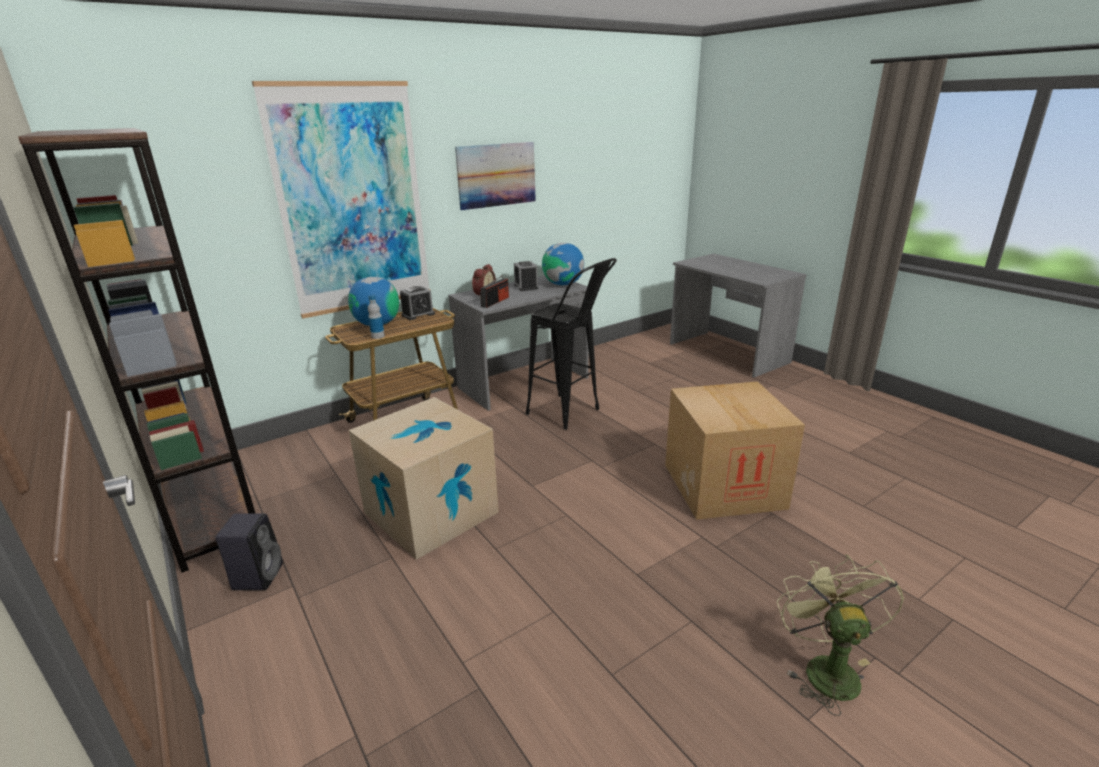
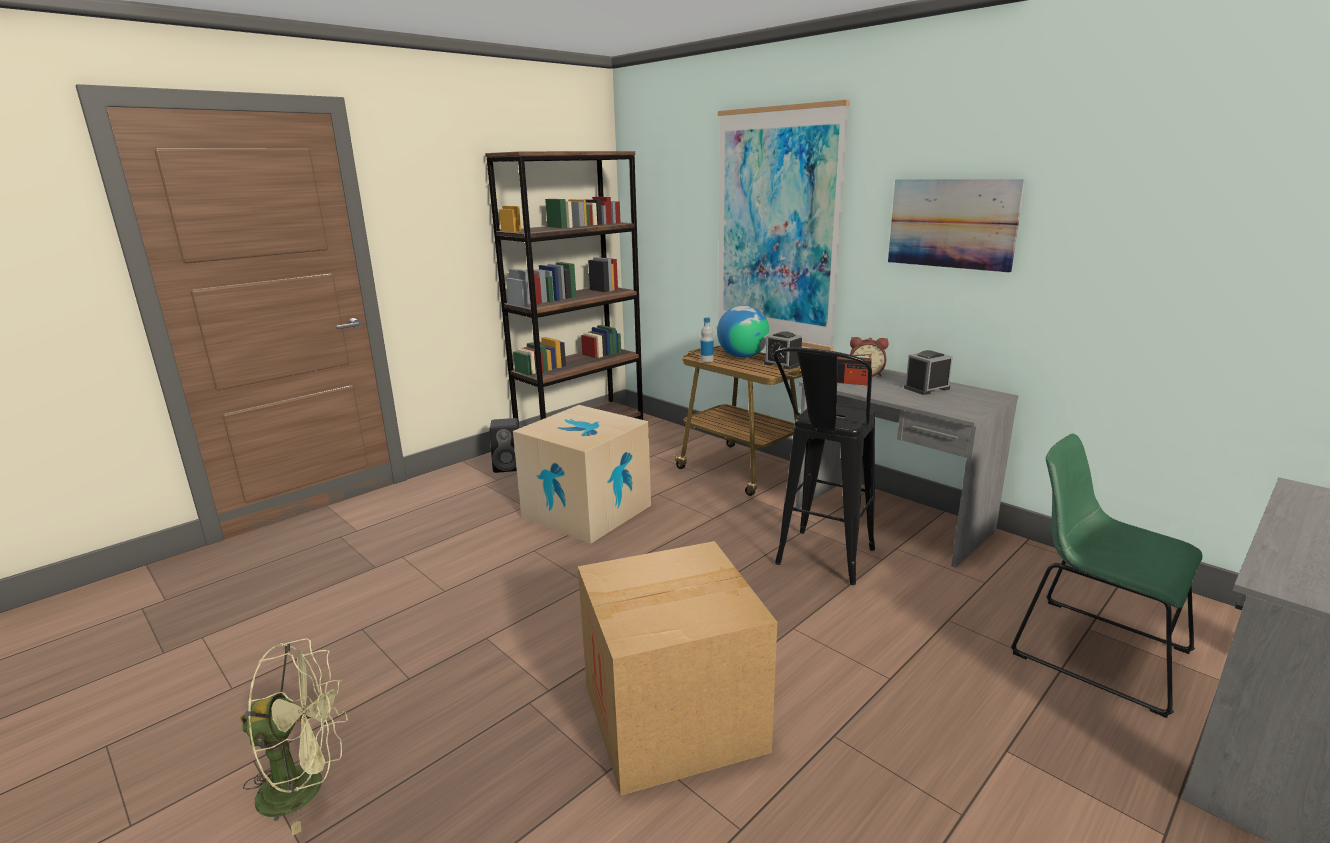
camera: 80 degrees right, 5 degrees down
globe [542,243,584,285] -> none
none -> green chair [1011,434,1203,718]

